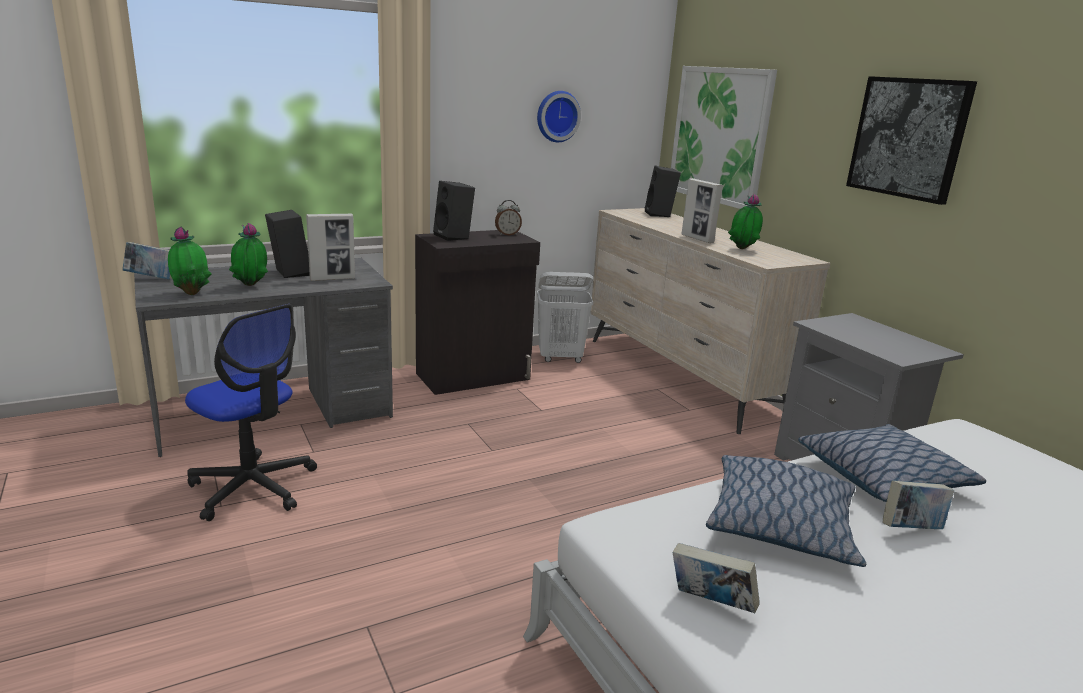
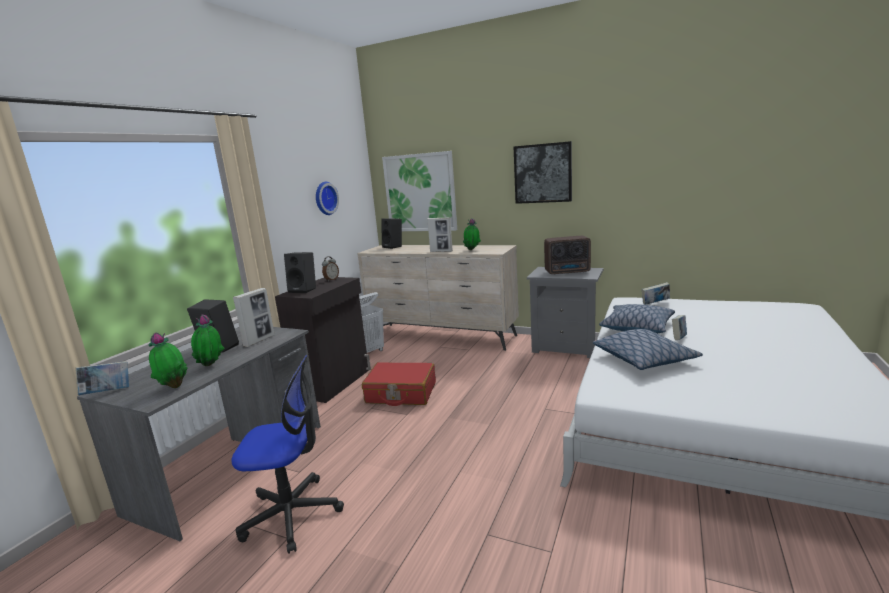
camera: 35 degrees left, 5 degrees down
book [673,543,760,613] -> book moved to [642,282,670,305]
none -> red suitcase [362,362,436,406]
none -> radio [544,236,591,275]

